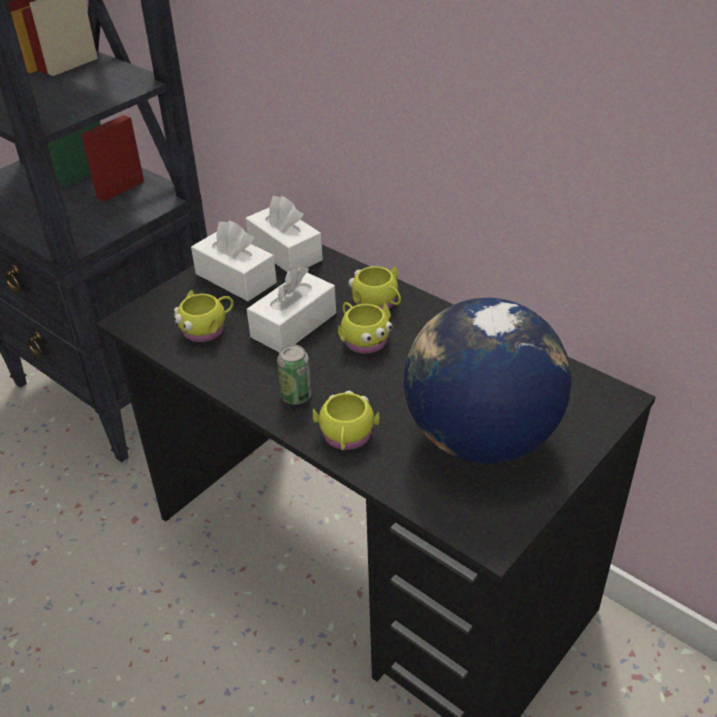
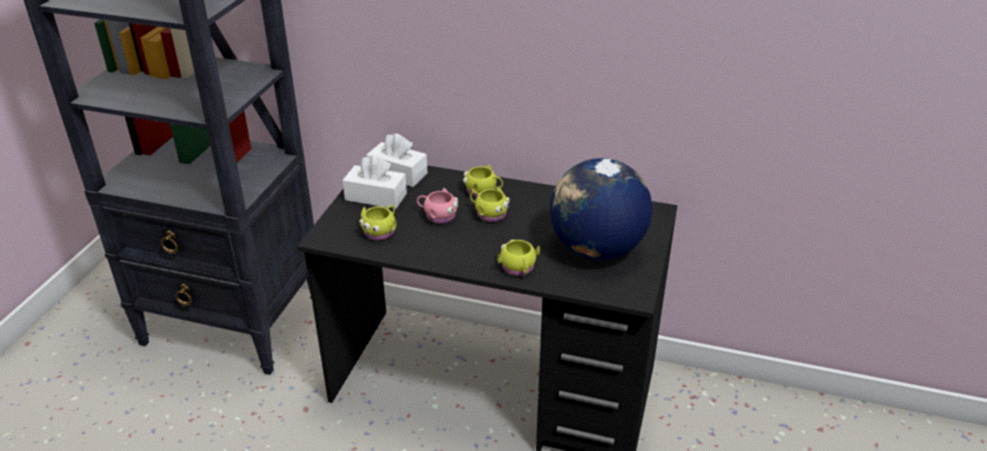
camera: 25 degrees left, 5 degrees down
white tissue box [247,266,336,352] -> pink mug [417,188,459,224]
can [277,344,312,405] -> none

